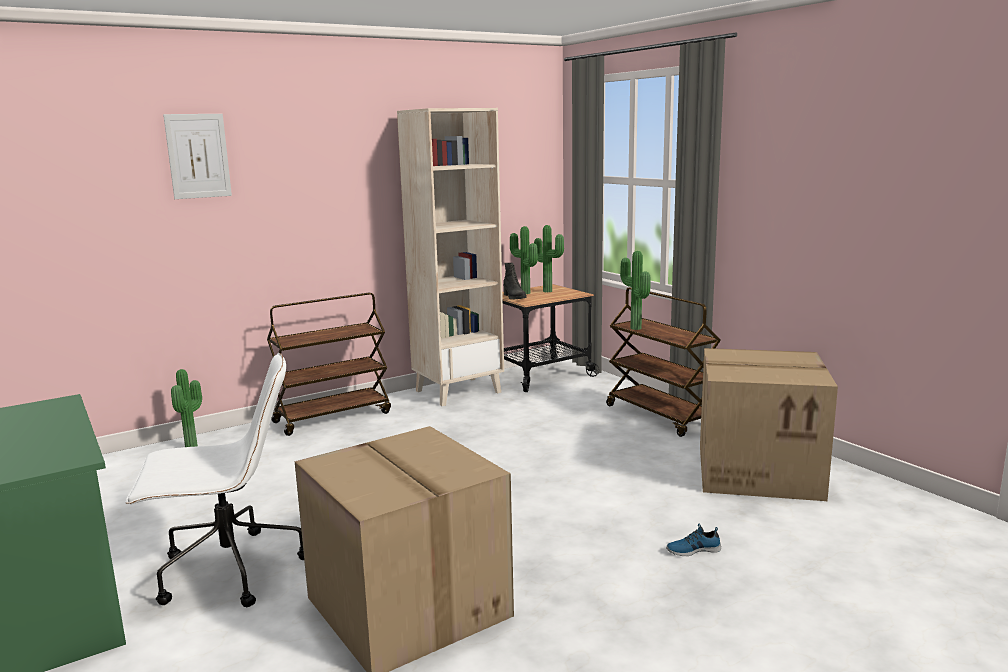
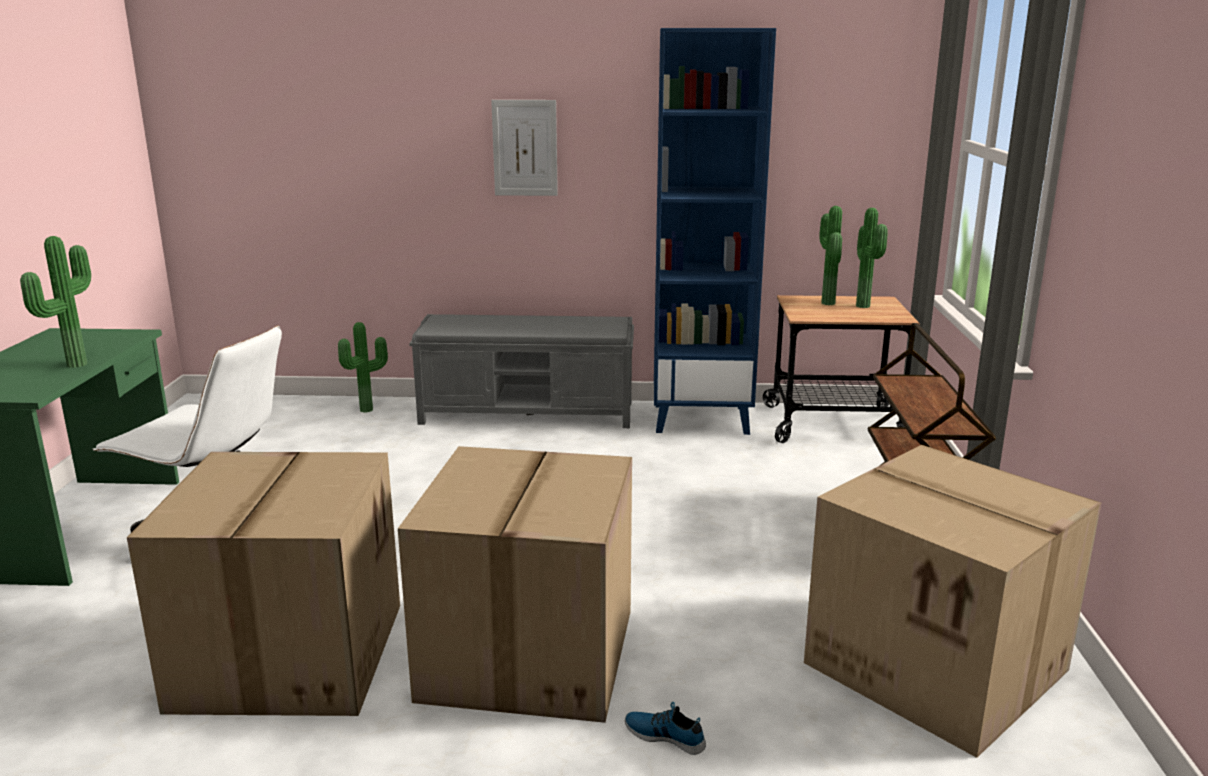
camera: 35 degrees right, 5 degrees up
picture [163,114,232,199] -> picture moved to [491,100,558,196]
brown cart [267,293,391,436] -> grey bench [409,314,634,428]
beige bookcase [397,108,504,406] -> blue bookcase [654,28,776,435]
black boot [503,263,527,299] -> none
potted plant [620,251,650,330] -> potted plant moved to [20,236,91,368]
none -> cardboard box [398,446,632,723]

